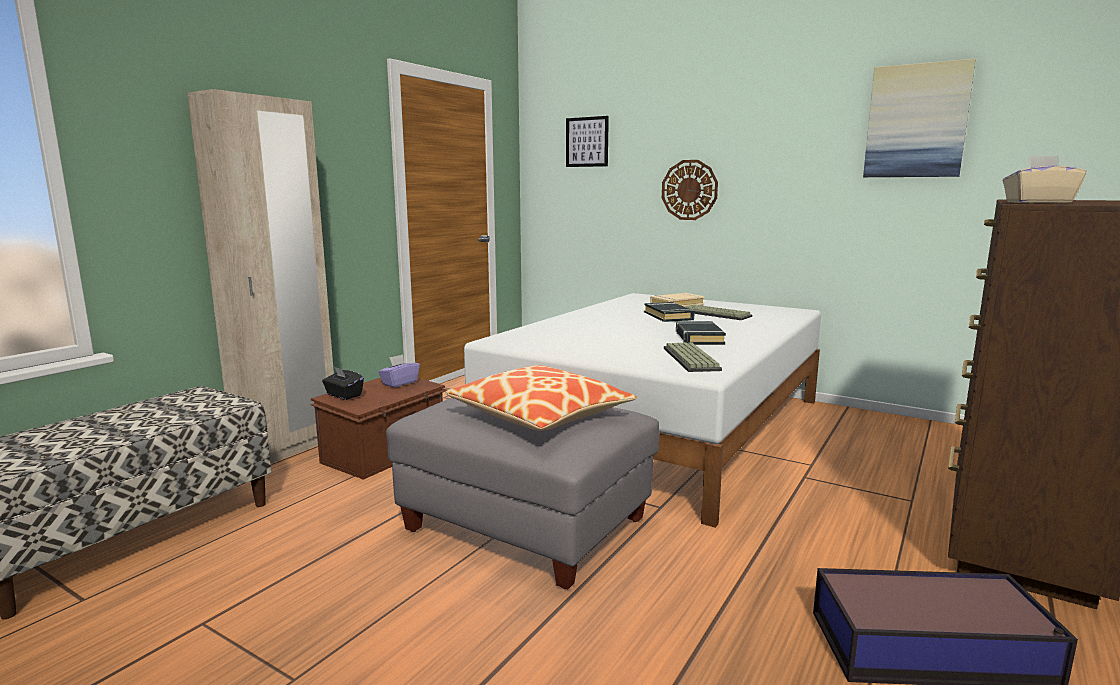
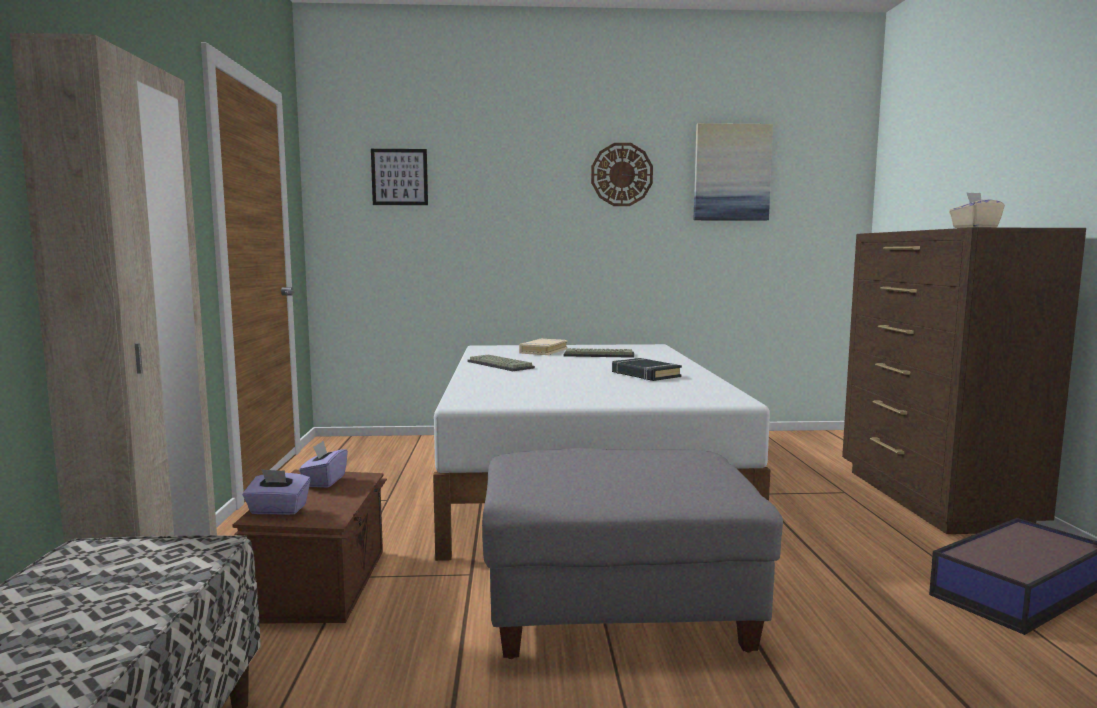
camera: 35 degrees left, 5 degrees down
black tissue box [322,367,364,400] -> purple tissue box [243,469,310,515]
pillow [445,365,637,431] -> none
black book [644,302,695,322] -> none
wall clock [662,160,718,220] -> wall clock moved to [591,143,653,206]
keyboard [664,342,722,372] -> keyboard moved to [468,355,535,371]

